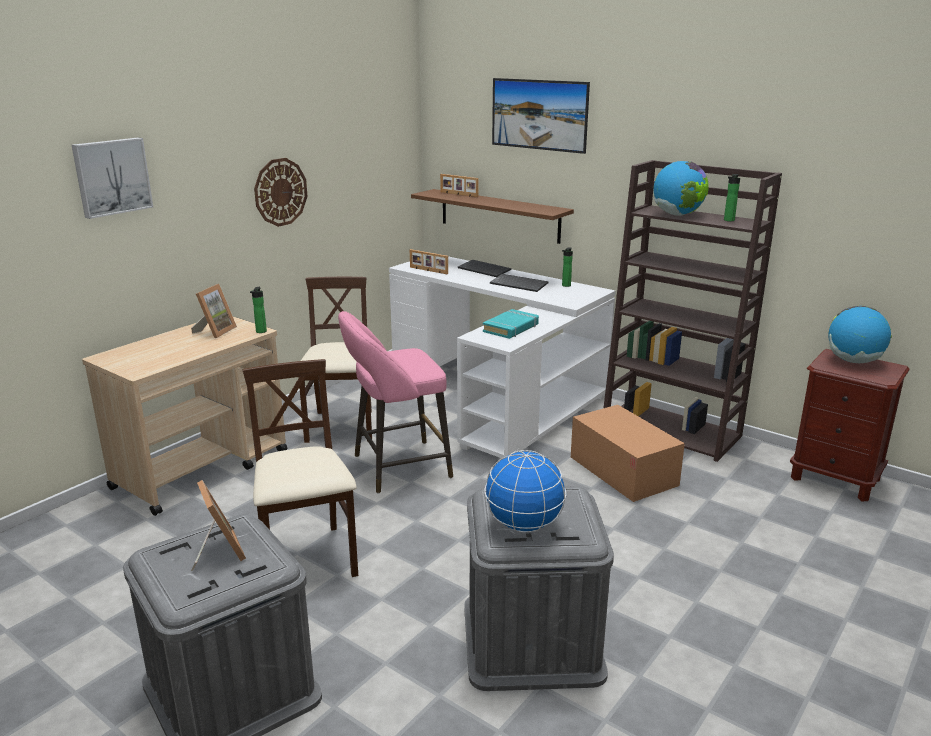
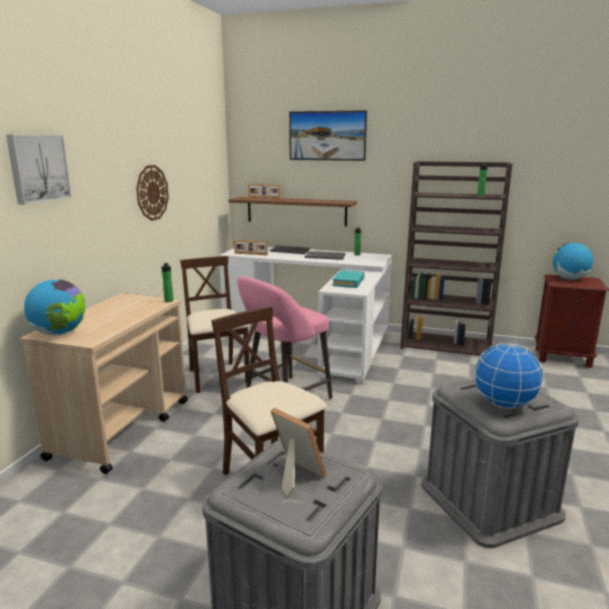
camera: 20 degrees left, 5 degrees down
picture frame [191,284,237,338] -> none
cardboard box [571,405,685,502] -> none
globe [653,161,709,216] -> globe moved to [24,279,85,335]

